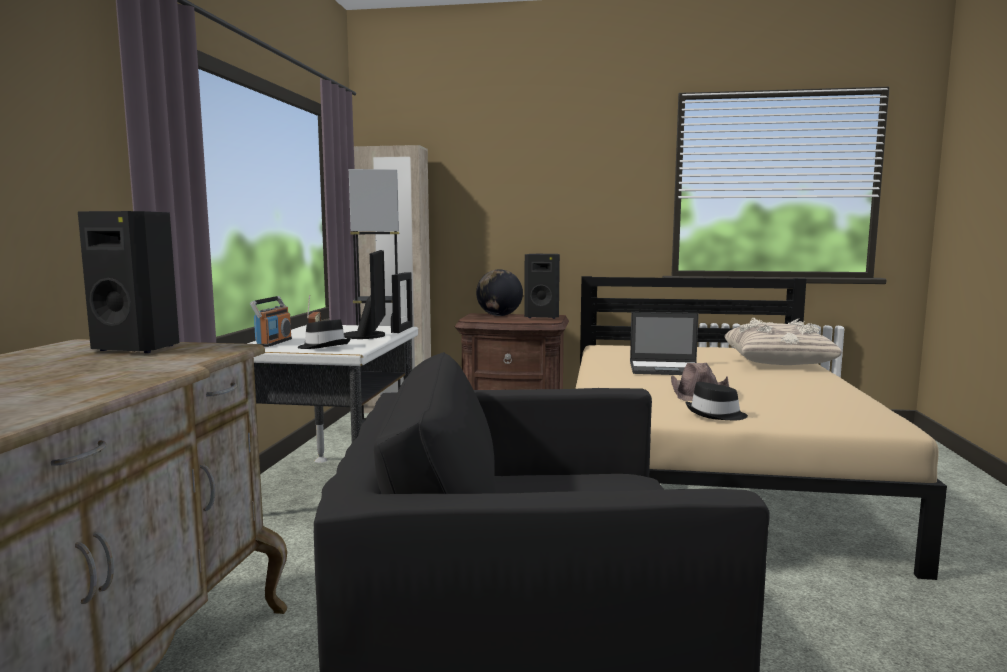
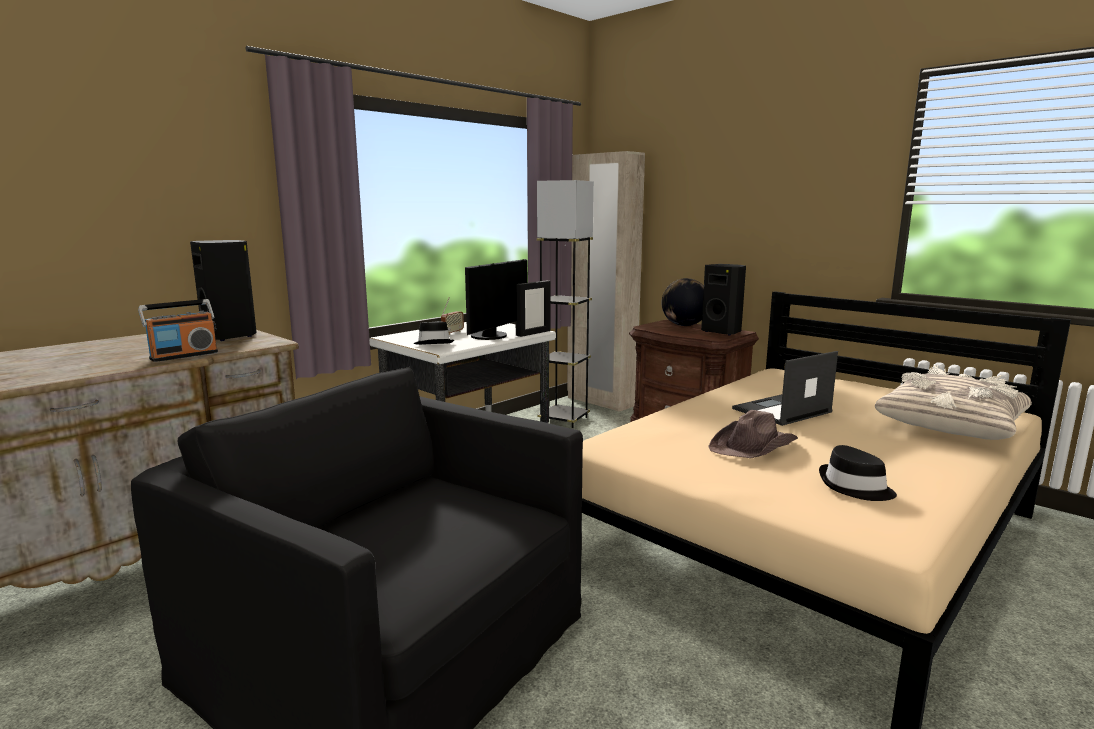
camera: 35 degrees right, 5 degrees up
radio [250,296,292,347] -> radio moved to [138,299,218,362]
laptop [630,312,699,375] -> laptop turned 105 degrees clockwise [732,351,838,426]
black hat [686,382,748,421] -> black hat moved to [819,445,897,501]

